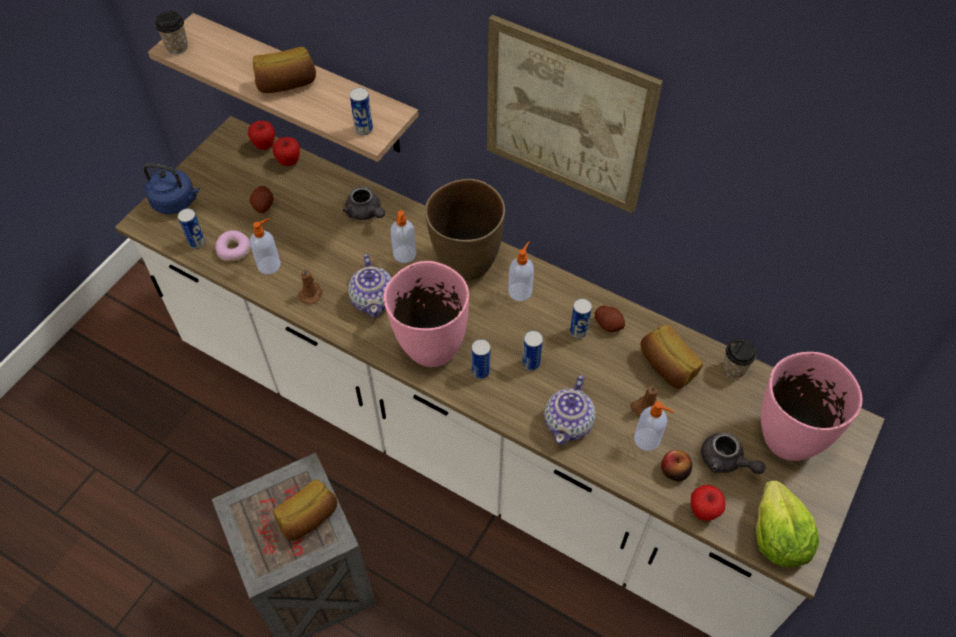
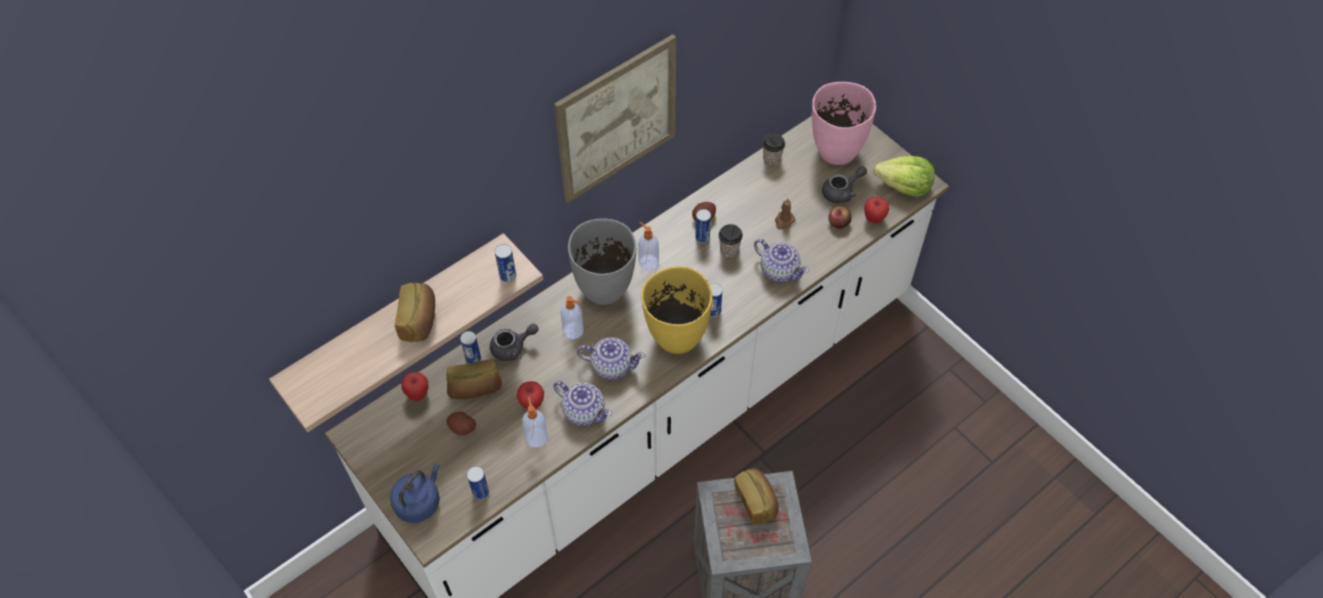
camera: 70 degrees left, 0 degrees up
cup [155,11,188,54] -> cup moved to [718,224,743,257]
donut [215,230,251,261] -> none
apple [248,121,275,150] -> apple moved to [517,381,544,409]
brown candle [298,268,323,304] -> teapot [553,381,612,426]
pink vase [384,261,469,367] -> yellow vase [641,266,713,354]
brown vase [425,179,505,281] -> grey vase [568,218,637,305]
can [522,331,543,371] -> can moved to [460,331,481,364]
soap dispenser [634,401,674,451] -> none
bread [640,324,703,389] -> bread moved to [446,359,502,399]

